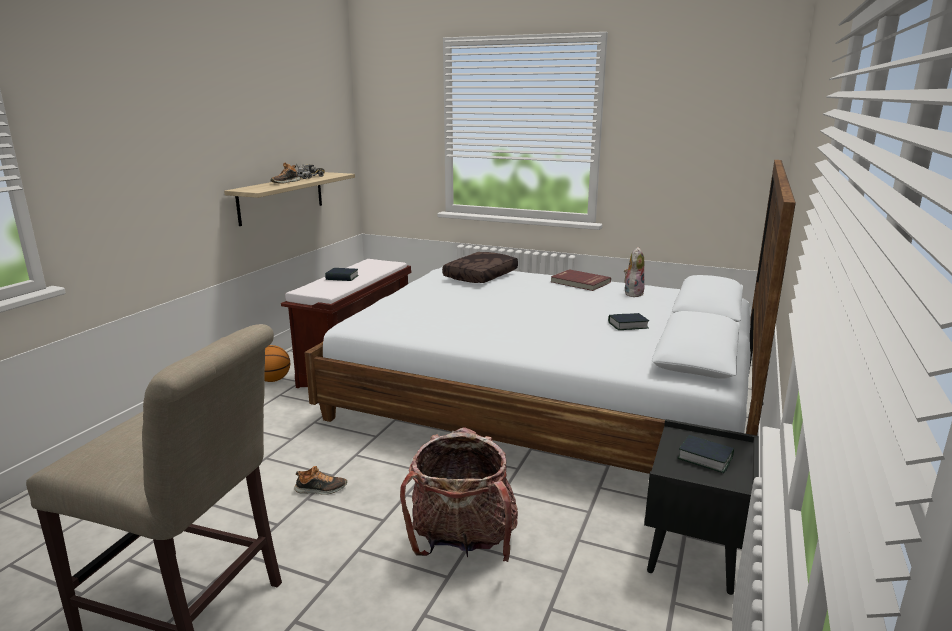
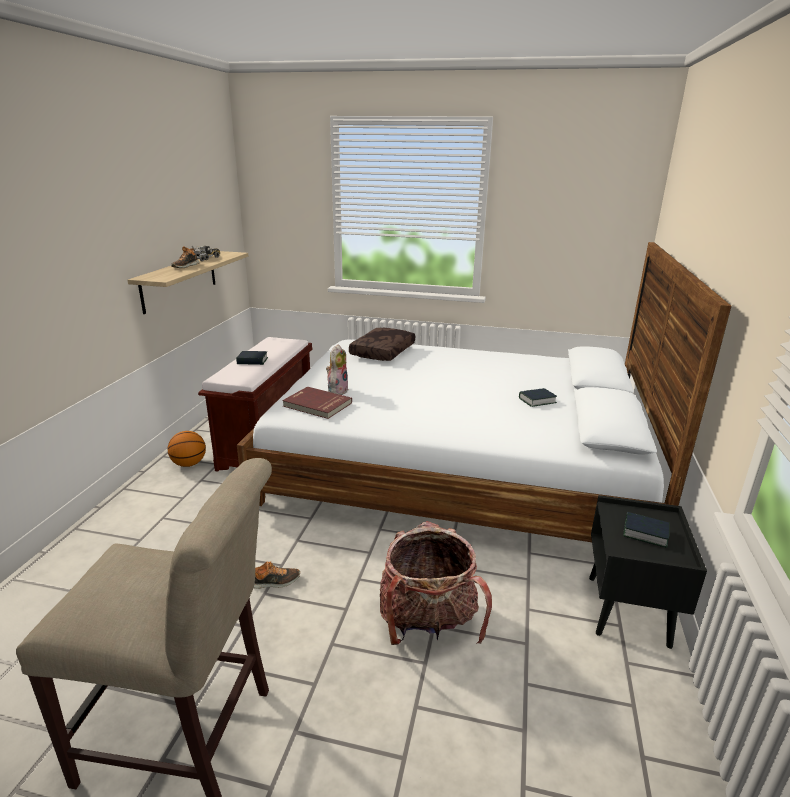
camera: 10 degrees left, 5 degrees up
red book [551,269,611,291] -> red book moved to [282,387,352,419]
plush toy [624,247,645,297] -> plush toy moved to [326,344,349,395]

